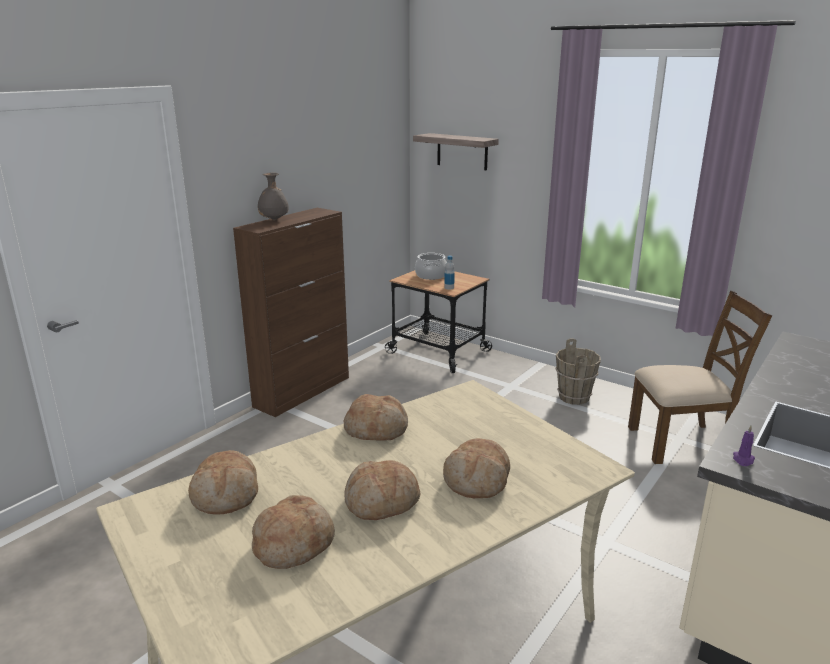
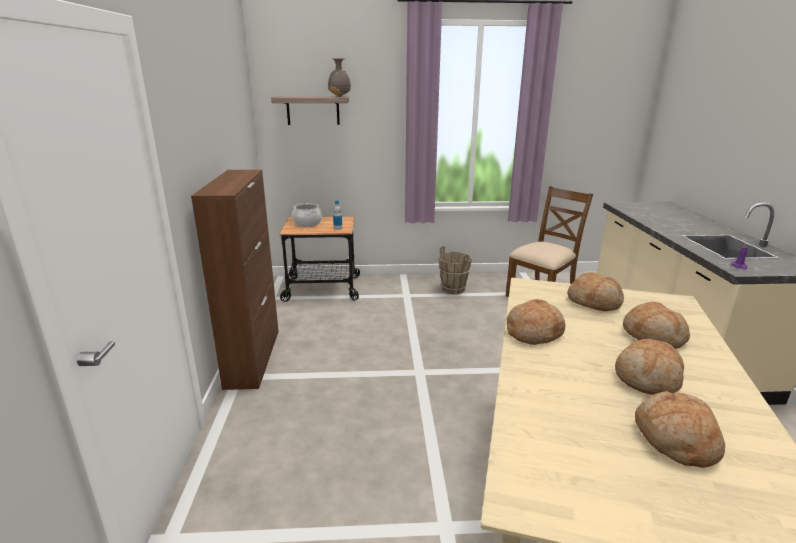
camera: 40 degrees left, 0 degrees up
bread [188,450,258,515] -> bread moved to [567,272,624,311]
grey vase [258,172,289,220] -> grey vase moved to [328,58,351,97]

